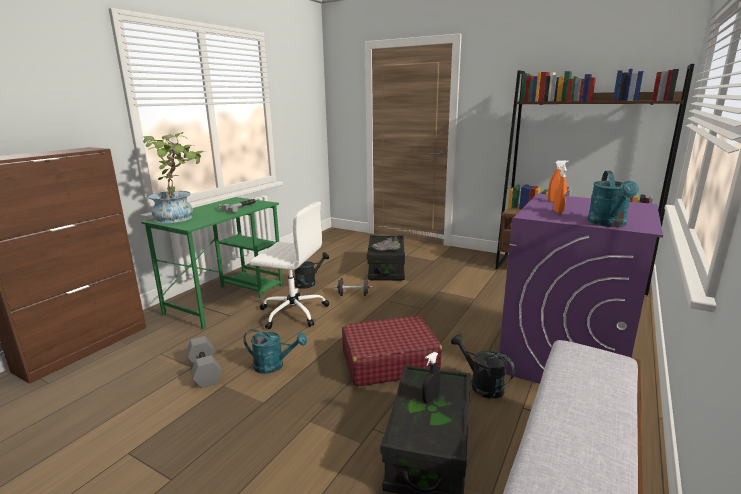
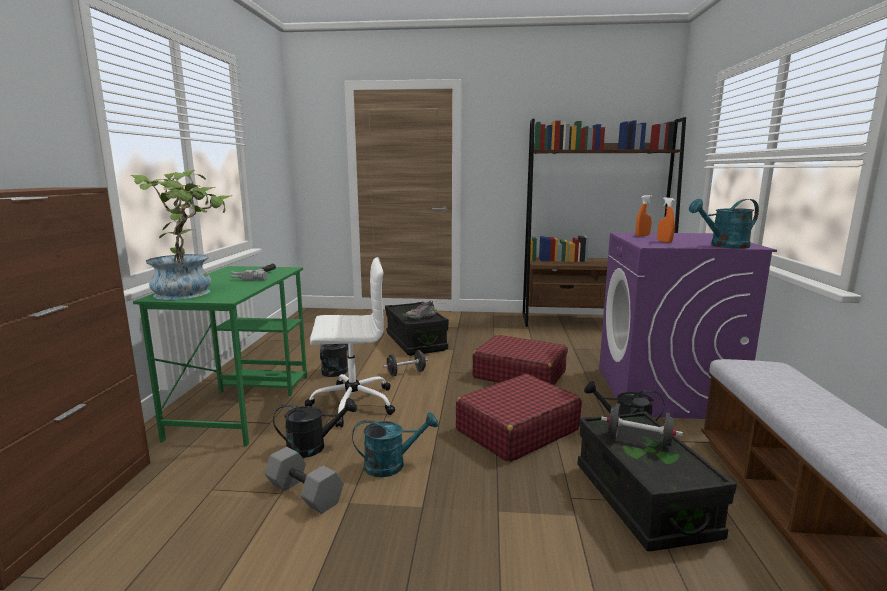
camera: 25 degrees left, 5 degrees down
black spray bottle [422,352,440,403] -> black dumbbell [601,403,683,450]
turquoise watering can [587,171,639,227] -> turquoise watering can turned 90 degrees clockwise [689,199,759,249]
none -> black watering can [273,398,357,458]
none -> red suitcase [472,335,568,385]

